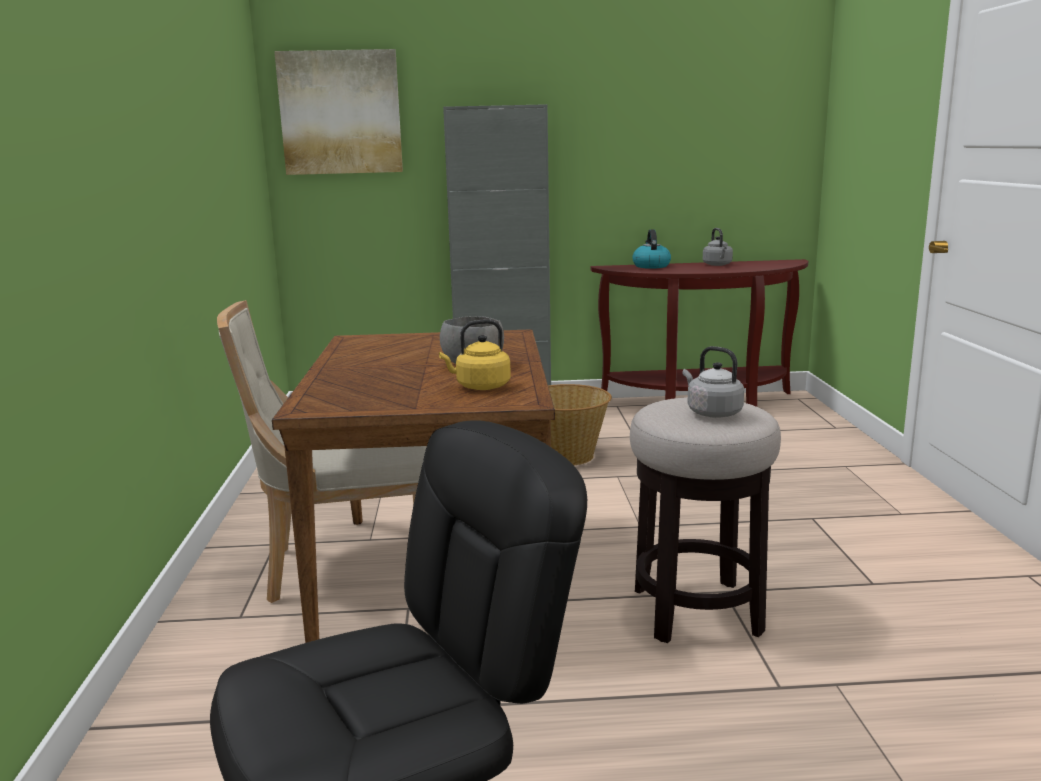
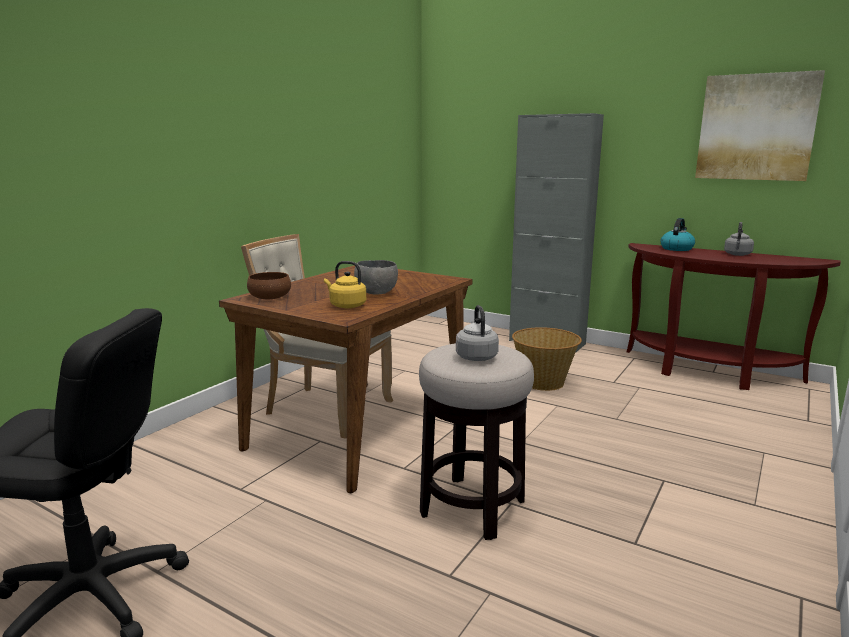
camera: 35 degrees right, 0 degrees up
picture [274,49,403,175] -> picture moved to [695,70,825,181]
none -> brown bowl [247,272,291,299]

